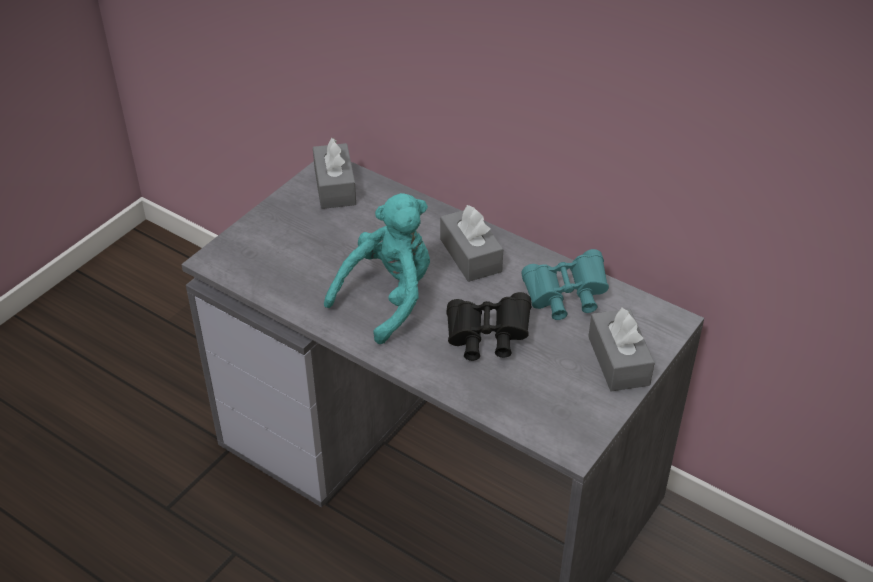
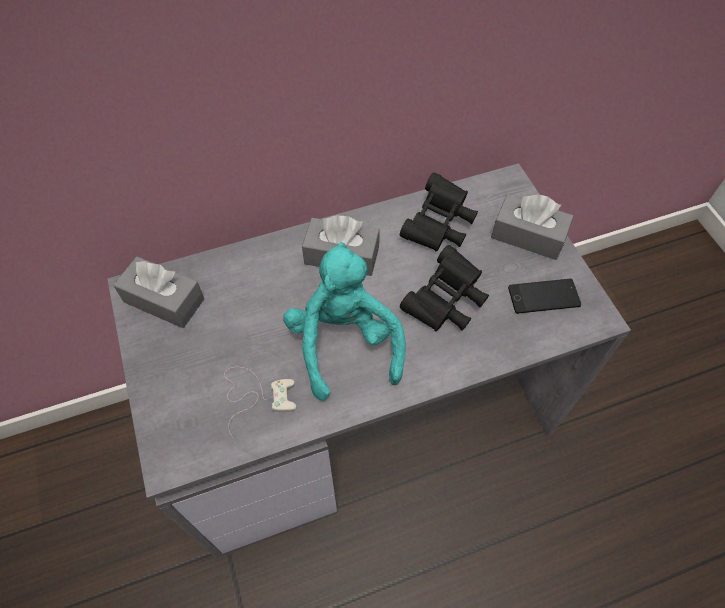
camera: 55 degrees left, 15 degrees up
turquoise binoculars [521,249,609,320] -> black binoculars [400,173,478,252]
none -> white game controller [224,367,296,439]
none -> phone [508,279,581,314]

